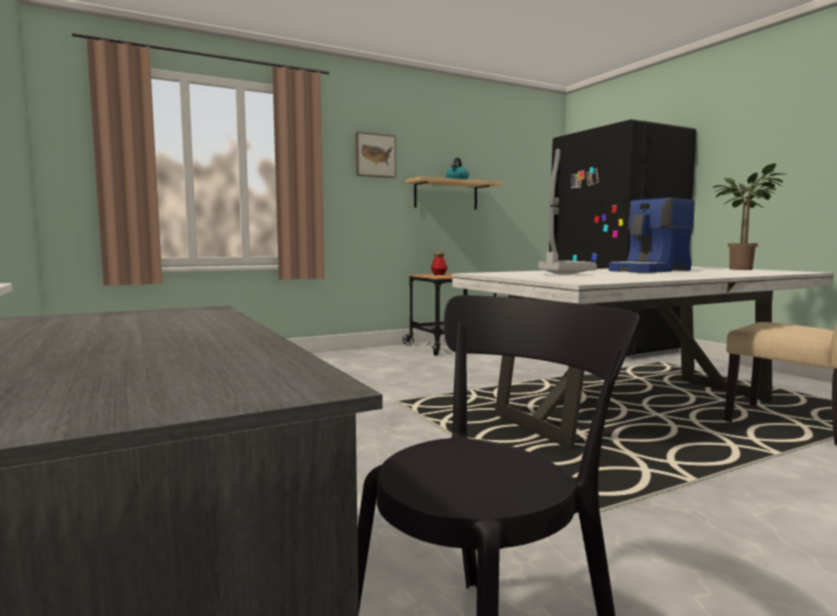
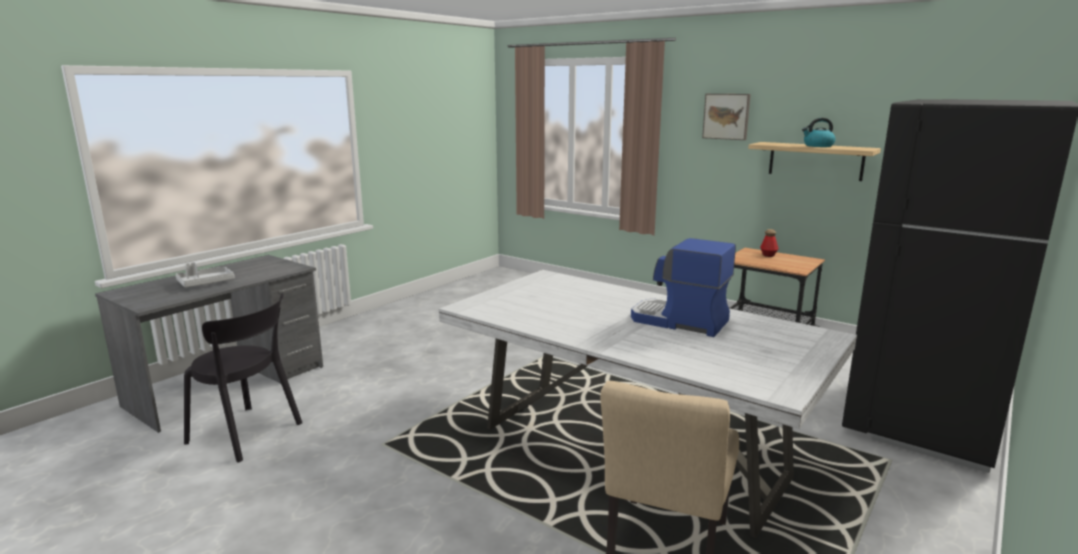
camera: 65 degrees right, 10 degrees up
grey tray [538,252,597,275] -> grey tray moved to [175,262,235,287]
potted plant [713,163,785,270] -> none

